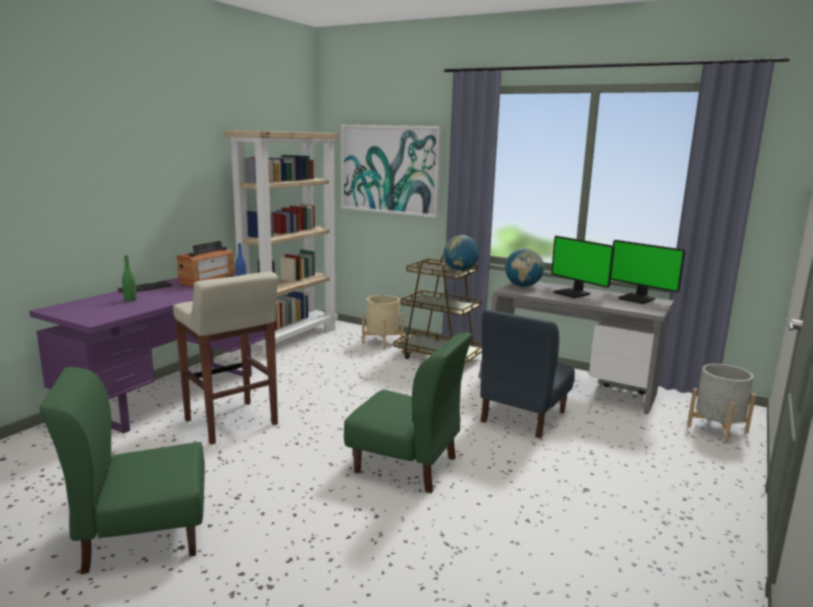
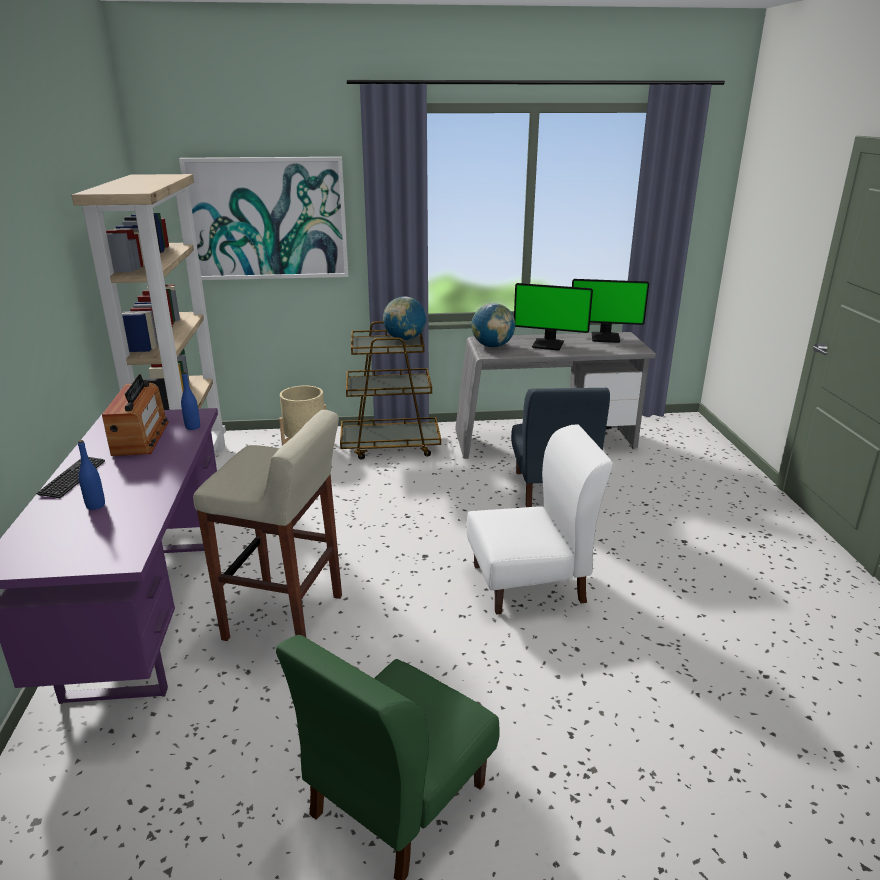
camera: 35 degrees left, 10 degrees up
green bottle [122,255,136,302] -> blue bottle [78,440,105,510]
green chair [344,332,472,493] -> white chair [466,424,613,615]
grey planter [687,364,756,443] -> none

